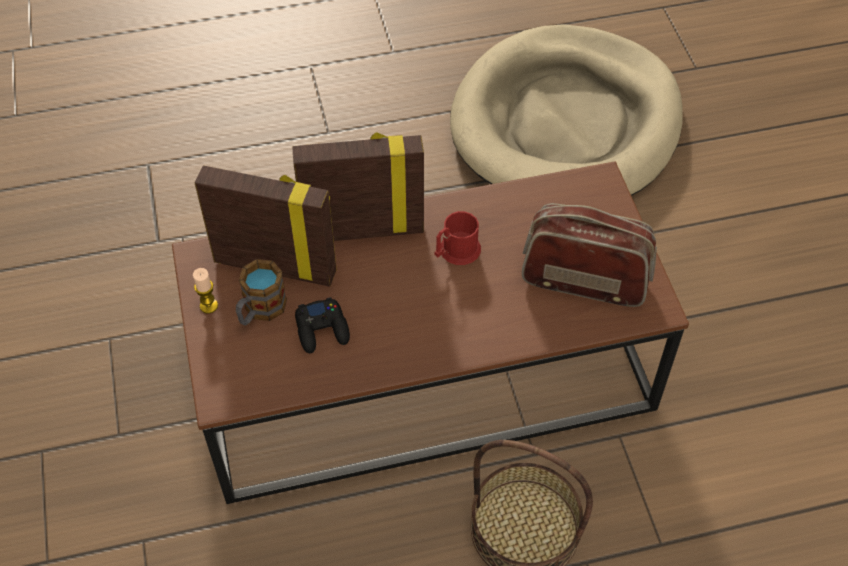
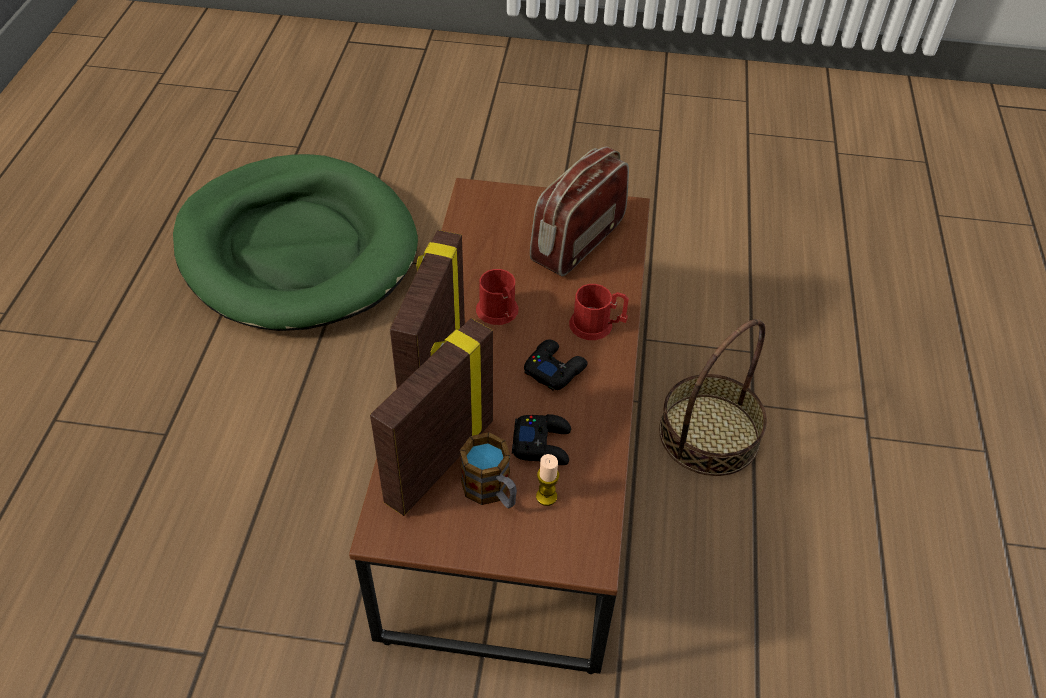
camera: 70 degrees left, 5 degrees down
candle [193,268,218,314] -> candle moved to [536,454,559,506]
beige dog bed [450,24,683,196] -> green dog bed [173,154,418,331]
none -> black game controller [524,340,588,390]
none -> red mug [569,284,629,340]

